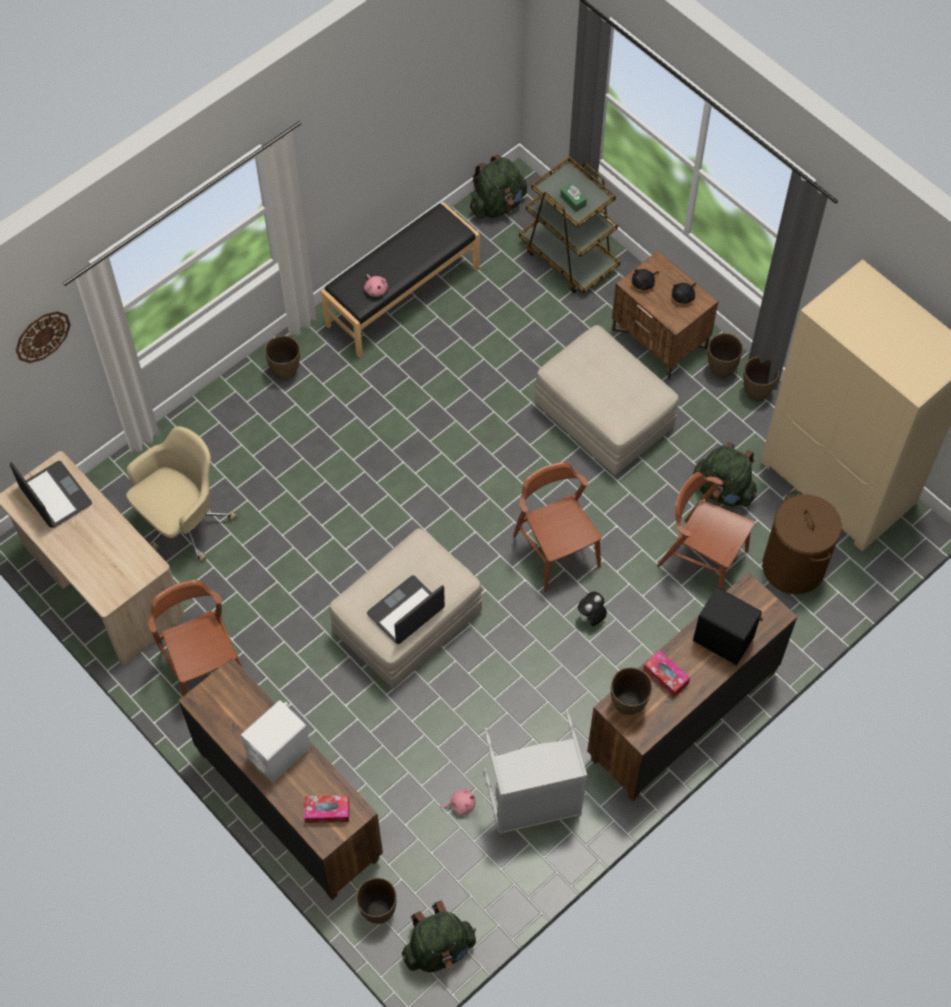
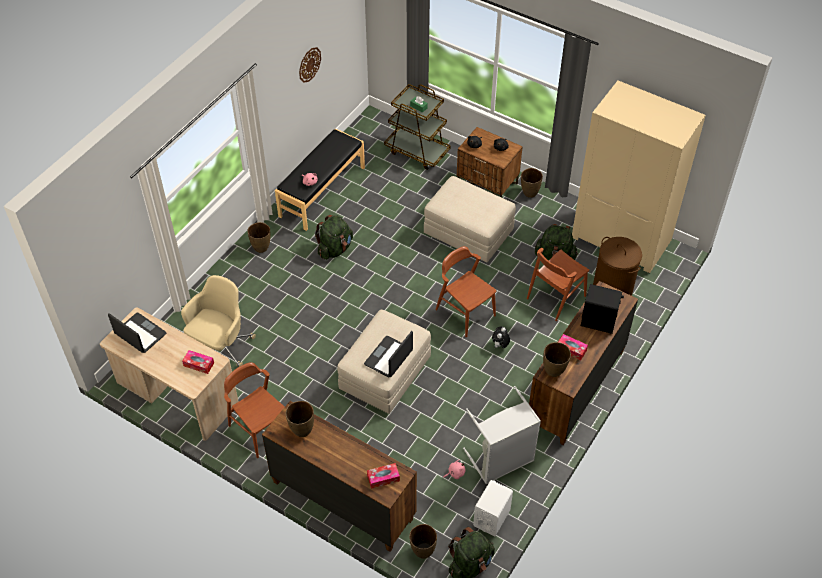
camera: 15 degrees left, 10 degrees down
wall clock [16,311,71,363] -> wall clock moved to [299,47,321,82]
white speaker [241,700,311,783] -> white speaker moved to [473,480,513,536]
green backpack [470,155,527,219] -> green backpack moved to [315,215,353,260]
brown chair [657,472,754,590] -> brown chair turned 60 degrees counterclockwise [527,248,589,321]
brown vase [743,357,779,401] -> brown vase moved to [286,401,314,437]
none -> tissue box [182,350,214,374]

